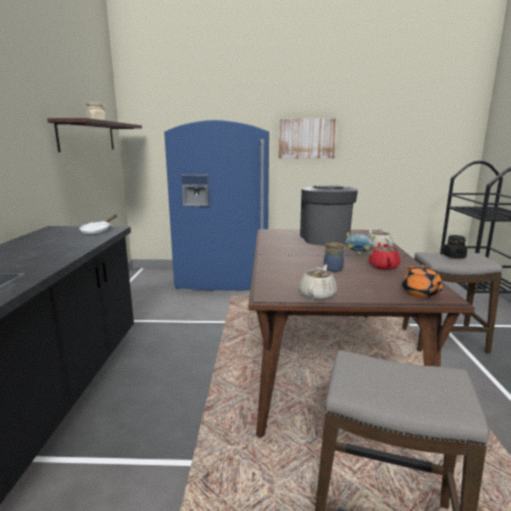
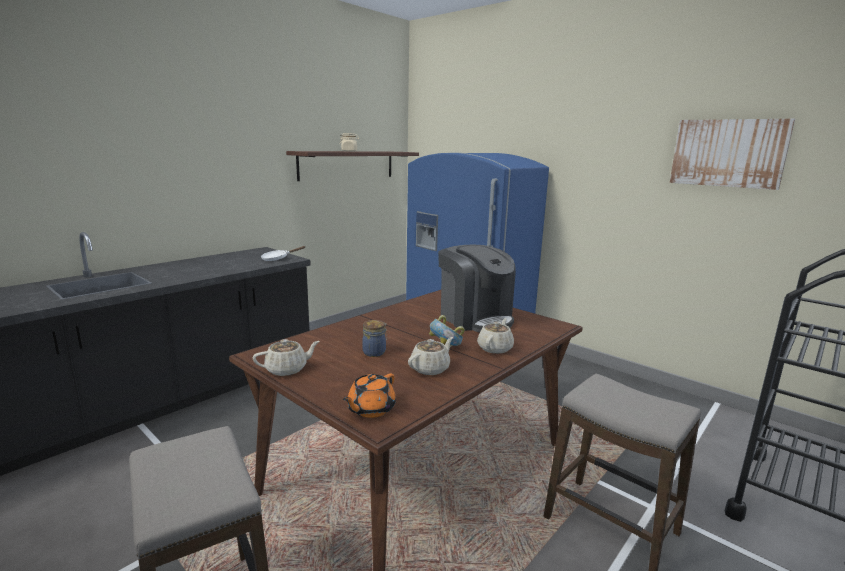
camera: 40 degrees right, 0 degrees up
picture [279,119,338,158] -> picture moved to [670,119,795,190]
coffee machine [300,186,358,246] -> coffee machine turned 105 degrees clockwise [438,245,516,332]
red teapot [368,242,401,270] -> beige teapot [408,337,453,375]
black jar [443,235,467,258] -> none

